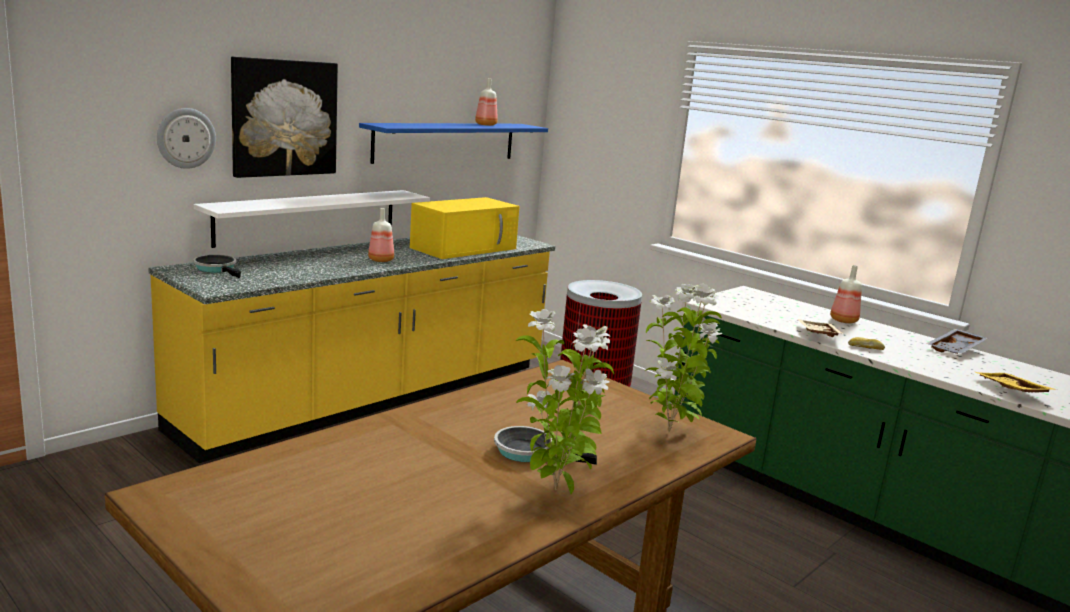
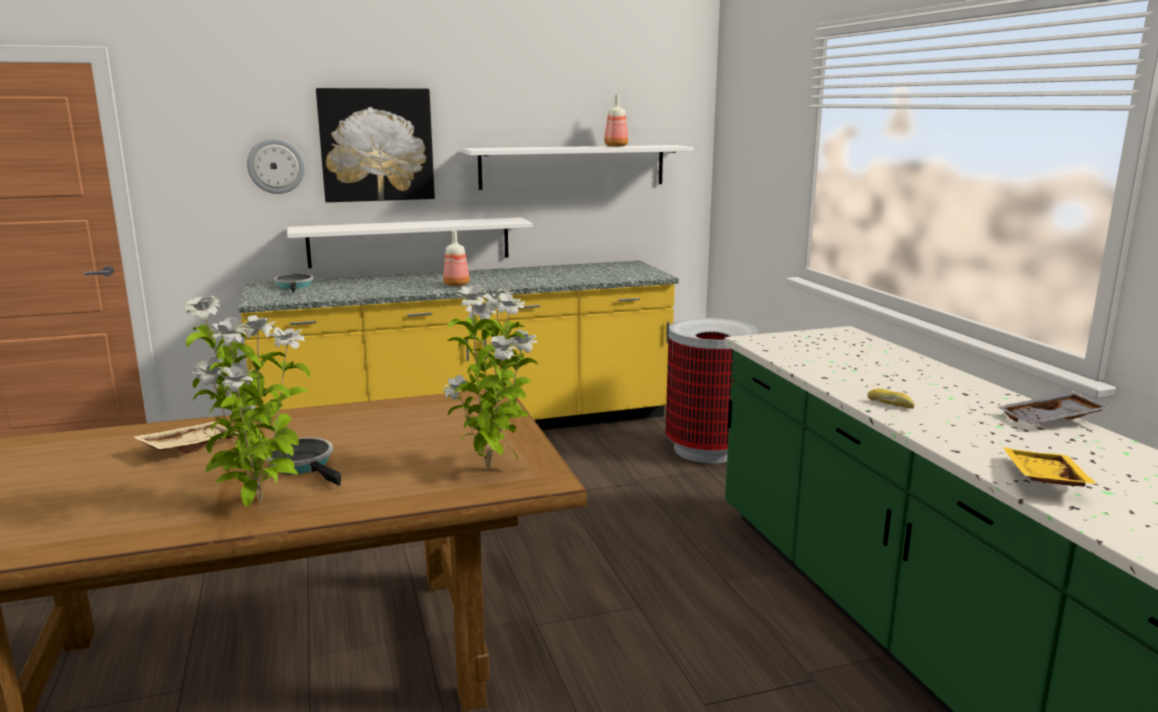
camera: 30 degrees right, 0 degrees up
blue shelf [359,123,548,164] -> white shelf [462,145,693,190]
yellow microwave [410,197,520,259] -> none
beige tray [798,319,844,337] -> beige tray moved to [133,422,238,453]
bottle [830,265,862,323] -> none

